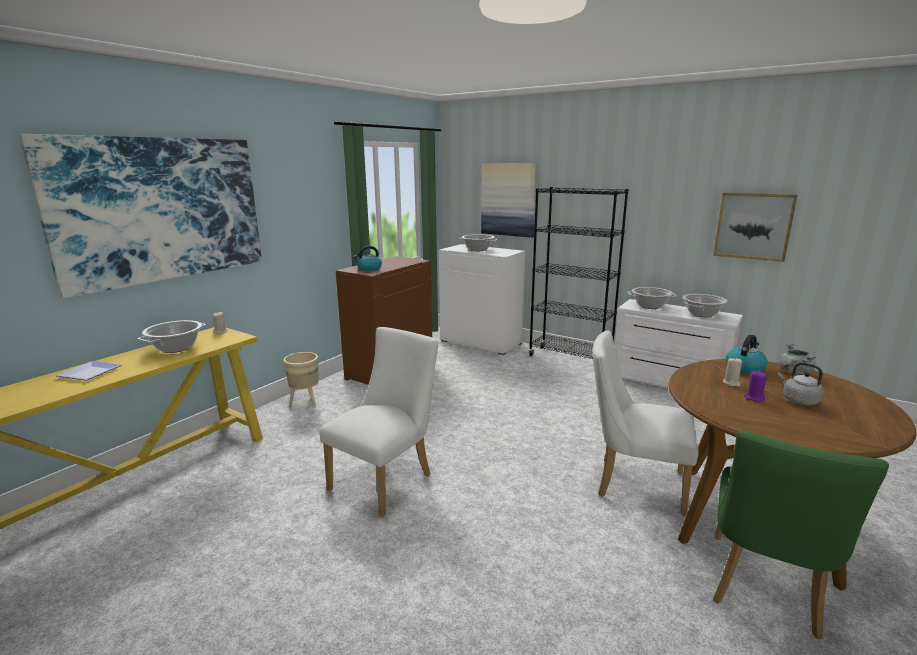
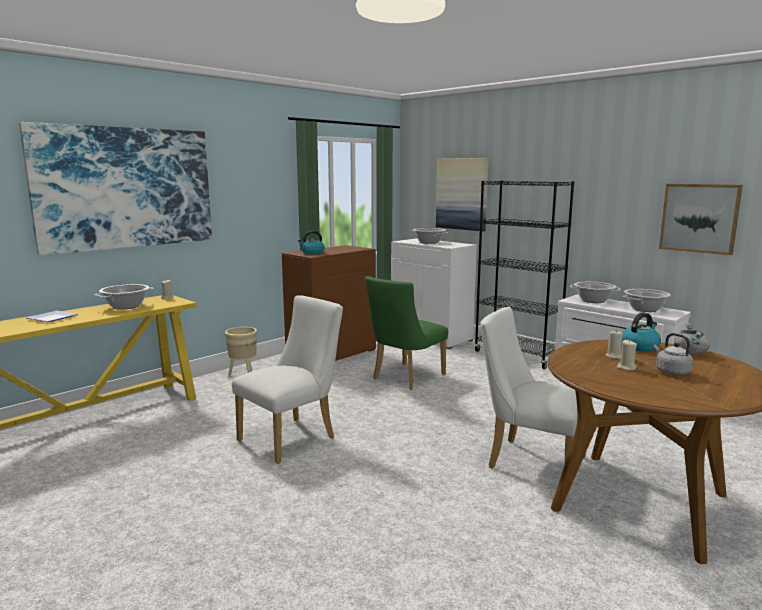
camera: 10 degrees right, 5 degrees down
green chair [713,430,889,639] -> green chair moved to [365,276,448,390]
purple candle [744,370,767,402] -> beige candle [617,340,637,371]

